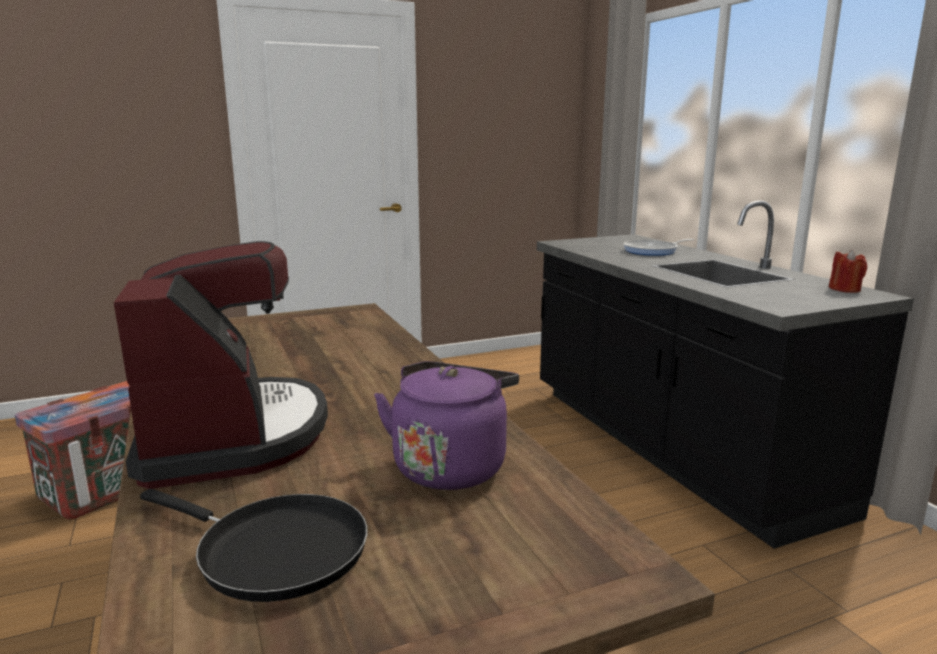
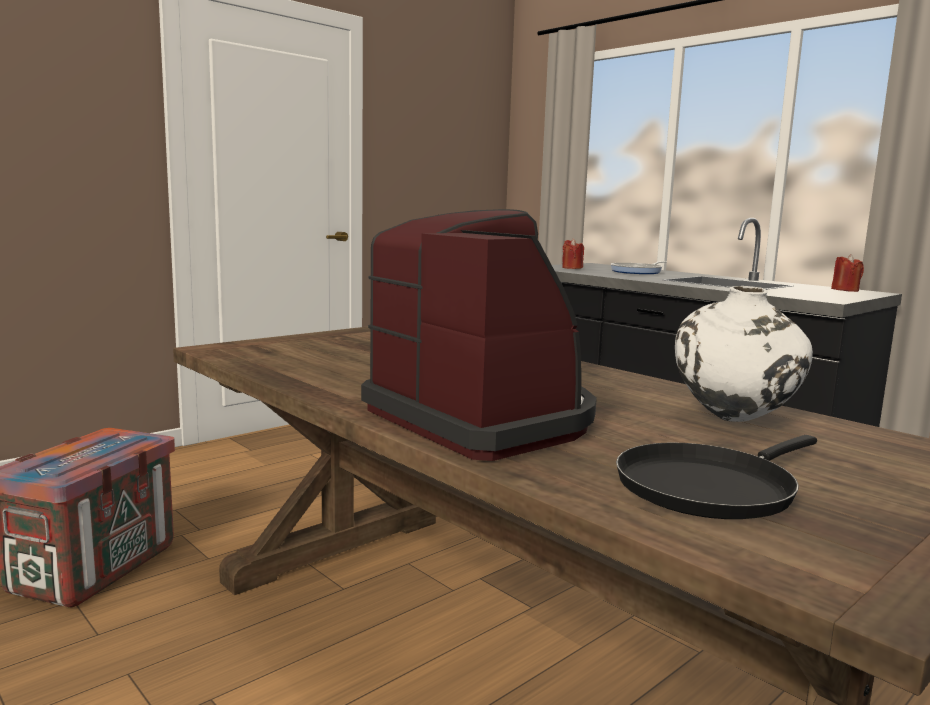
camera: 20 degrees left, 5 degrees down
black frying pan [140,489,368,602] -> black frying pan turned 135 degrees clockwise [616,435,817,519]
purple kettle [374,361,519,490] -> white vase [675,286,813,422]
none -> red candle [562,238,584,269]

